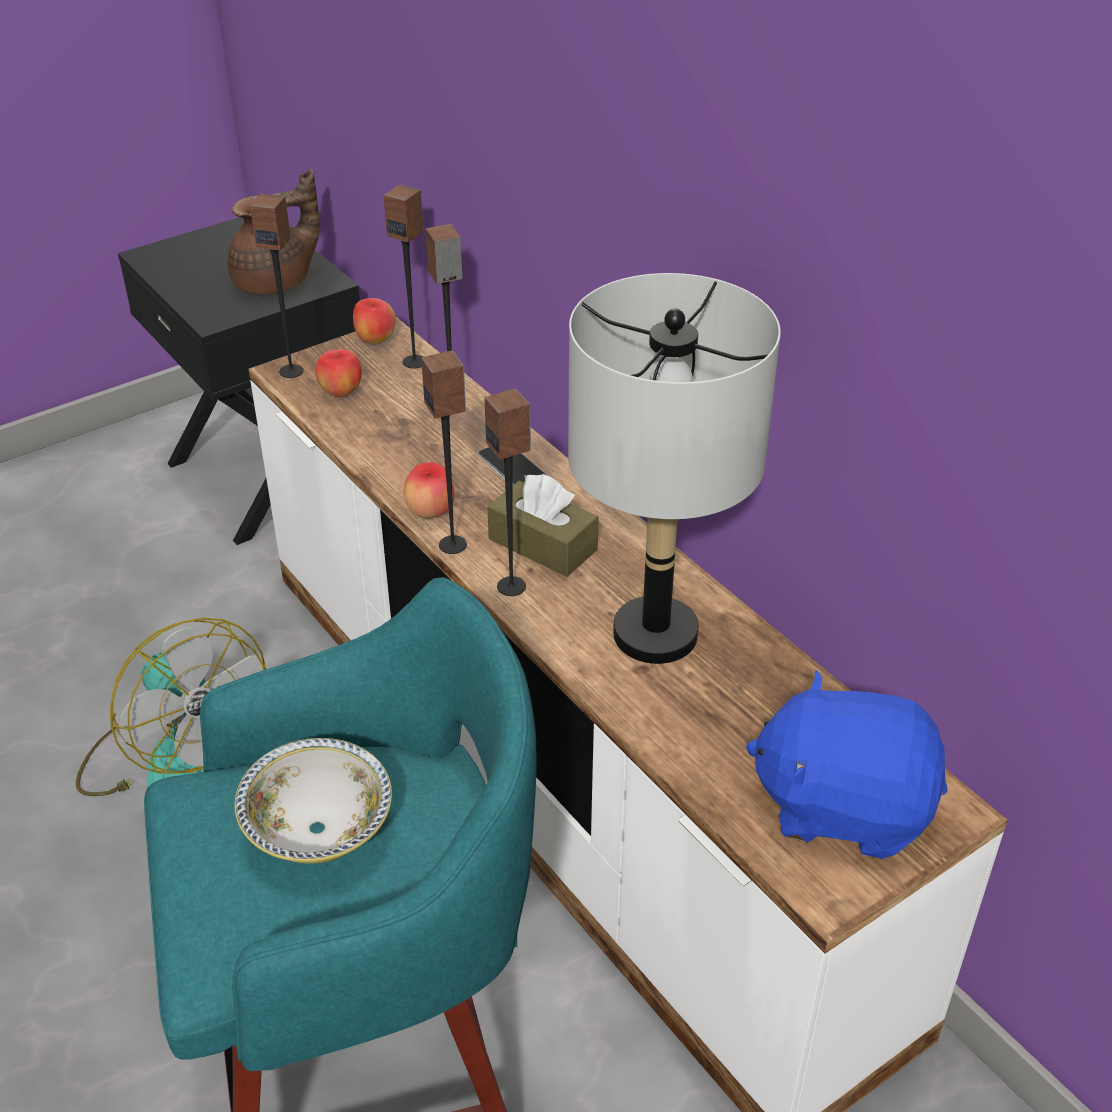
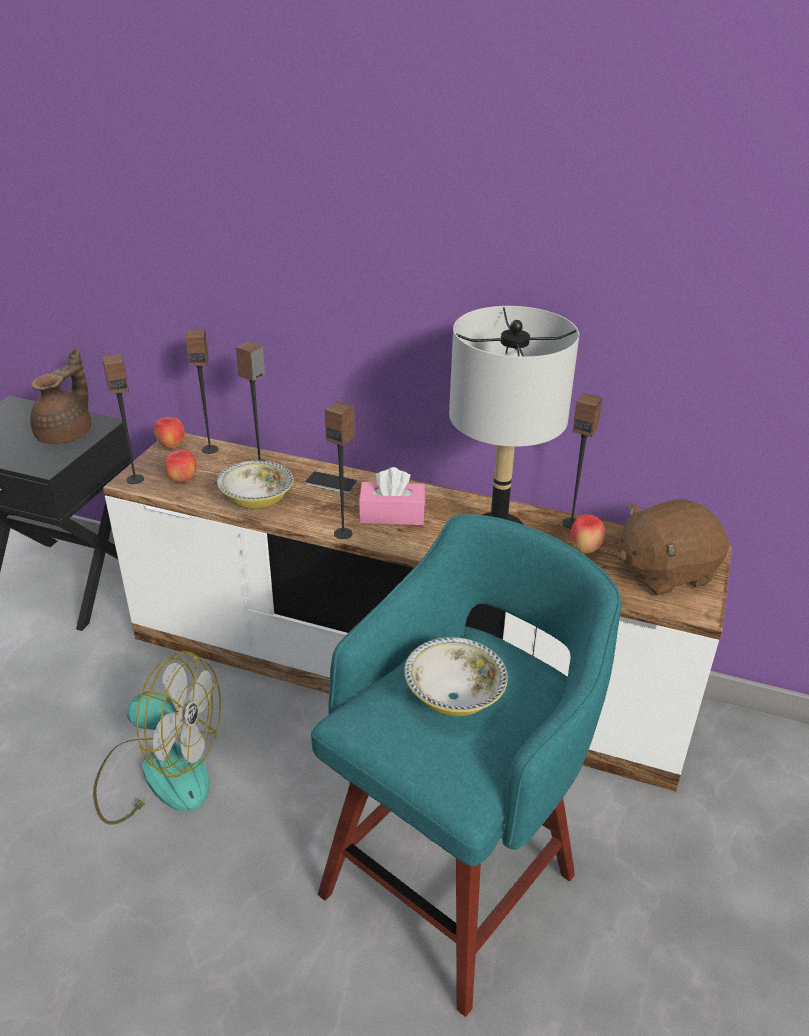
camera: 35 degrees left, 5 degrees down
apple [404,462,454,518] -> apple moved to [570,514,605,554]
speaker [484,388,531,596] -> speaker moved to [562,393,603,529]
brown tissue box [487,474,599,577] -> pink tissue box [359,467,425,525]
blue plush toy [746,670,947,859] -> brown plush toy [618,499,729,596]
none -> bowl [217,461,293,509]

